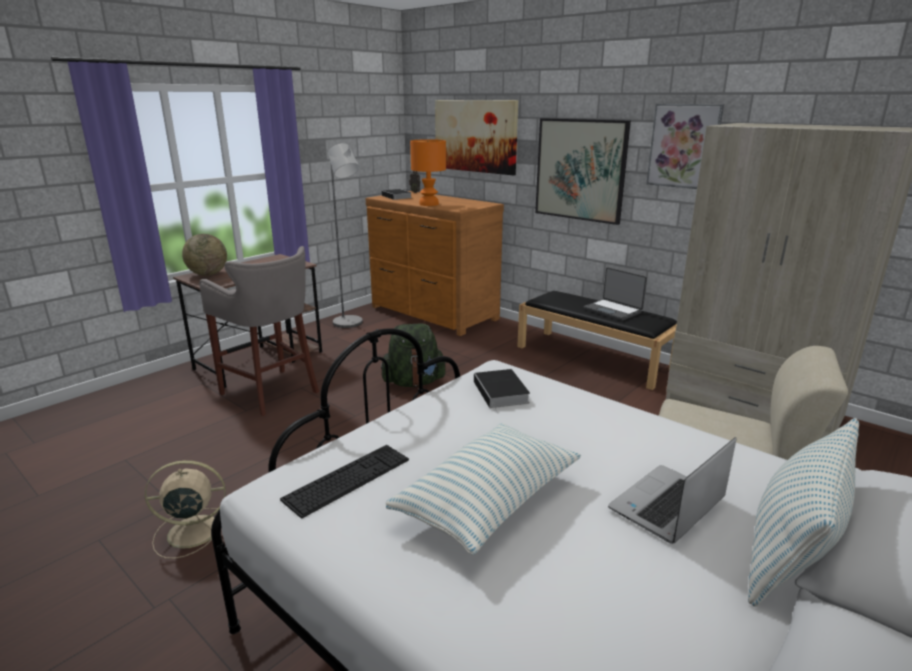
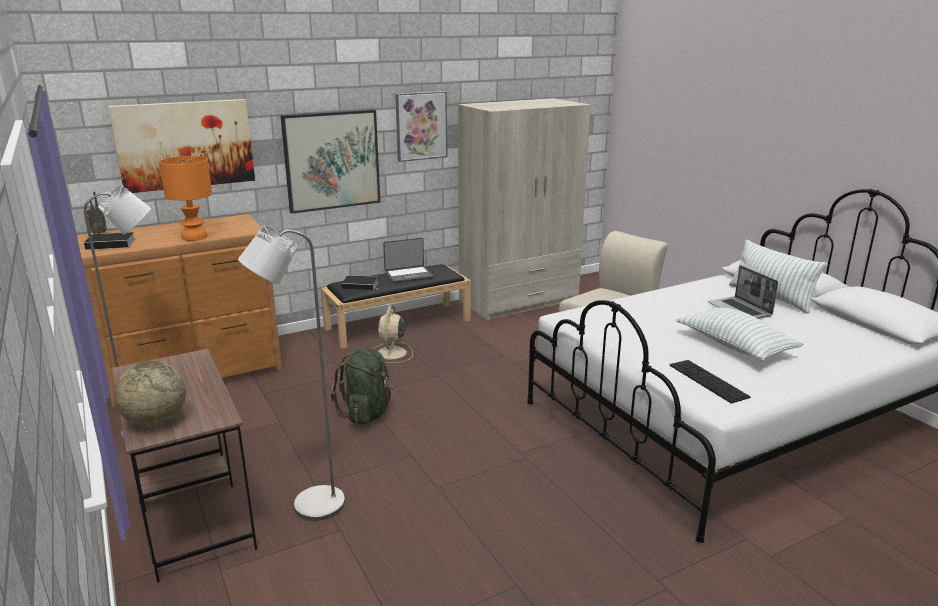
camera: 70 degrees left, 0 degrees up
beige fan [145,460,226,559] -> beige fan moved to [373,305,413,363]
grey stool [199,246,319,416] -> grey floor lamp [238,225,345,521]
book [474,369,530,413] -> book moved to [341,276,379,290]

